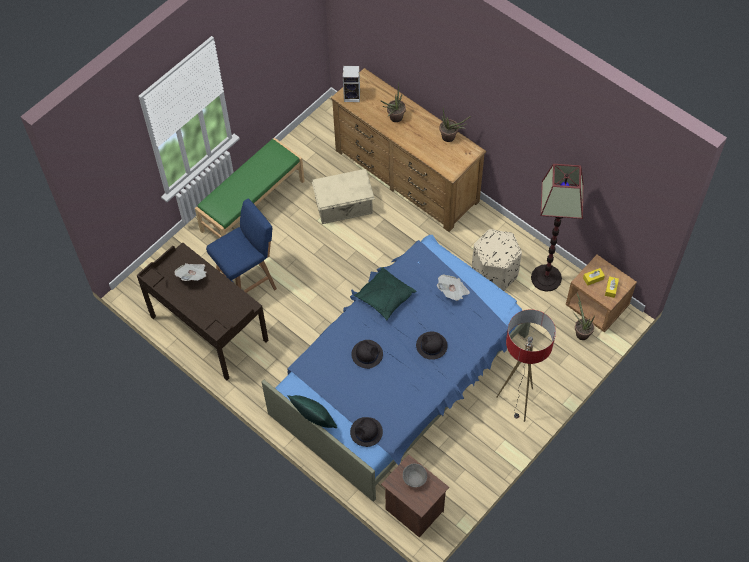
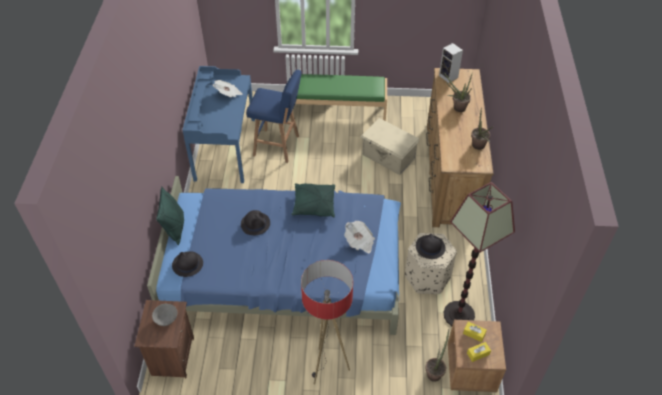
camera: 50 degrees right, 10 degrees down
brown desk [137,242,269,380] -> blue desk [182,66,255,183]
black hat [416,332,448,360] -> black hat moved to [416,234,445,259]

